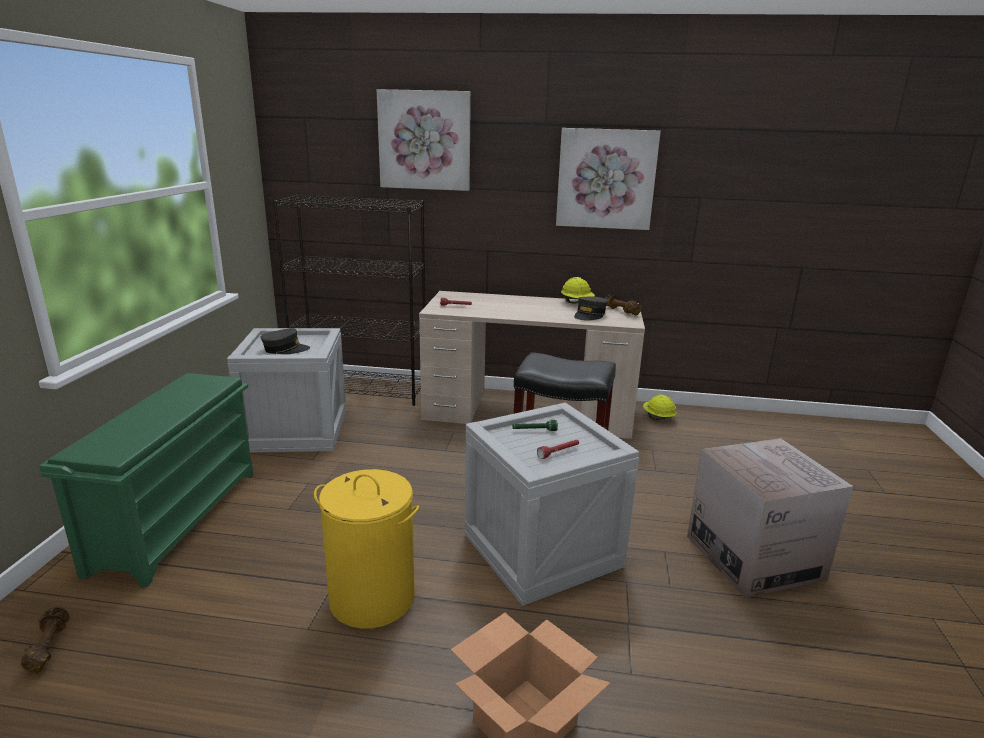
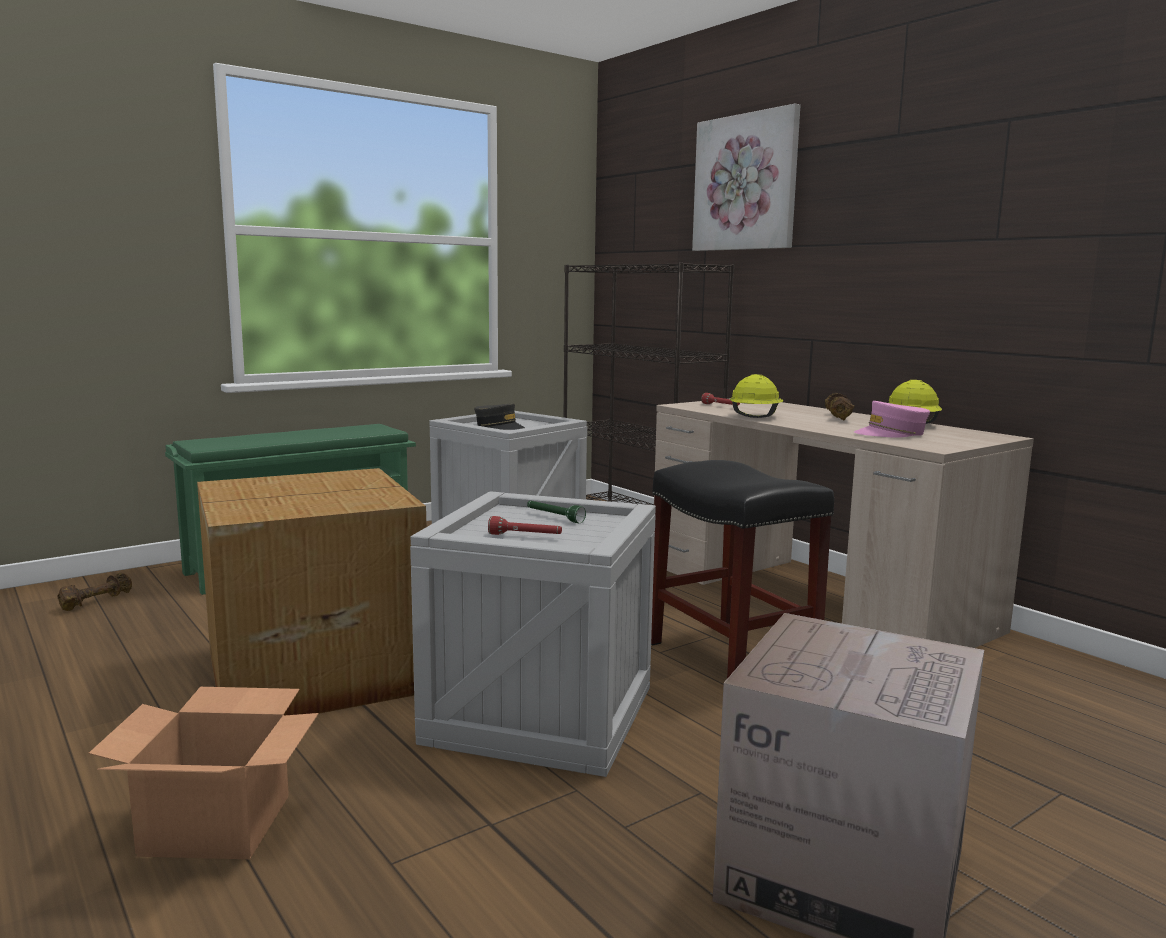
camera: 45 degrees right, 10 degrees down
yellow laundry basket [314,469,419,629] -> cardboard box [197,468,426,716]
picture [556,128,661,230] -> none
grey cap [574,296,608,320] -> pink cap [854,401,930,438]
brown dumbbell [605,294,643,316] -> brown dumbbell moved to [825,393,855,421]
yellow hard hat [643,395,677,420] -> yellow hard hat moved to [730,374,783,418]

